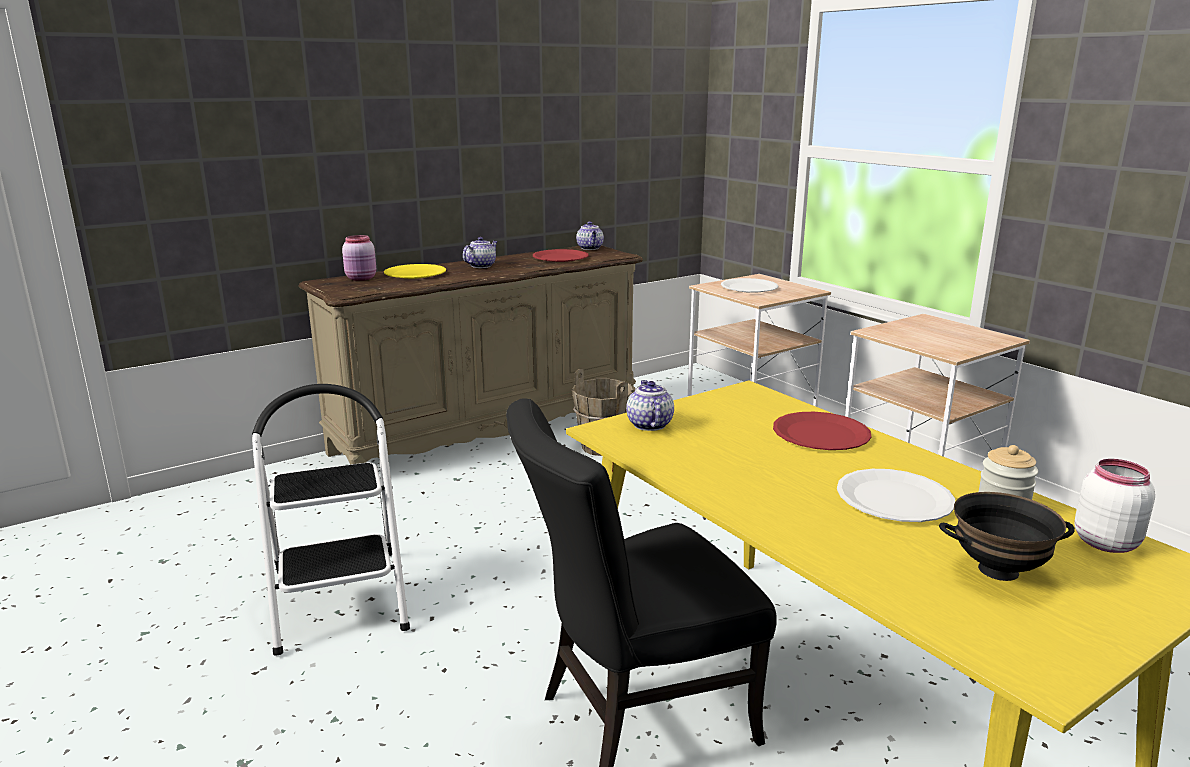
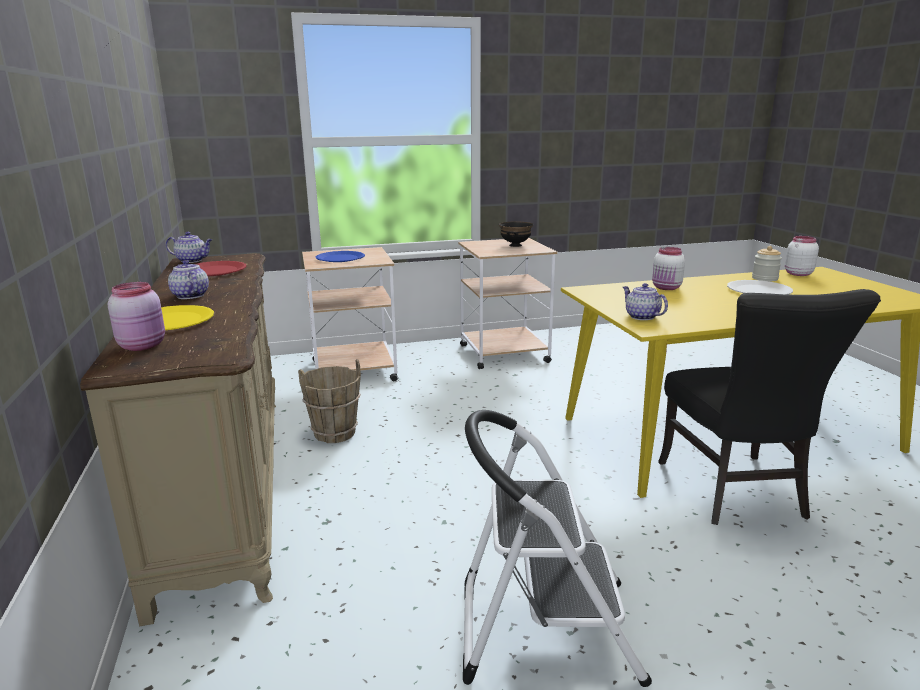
camera: 70 degrees left, 0 degrees up
teapot [626,380,674,431] -> teapot turned 45 degrees clockwise [623,283,668,320]
white plate [721,278,779,293] -> blue plate [316,251,365,262]
red plate [773,412,871,450] -> white jar [652,247,685,290]
black bowl [939,492,1075,581] -> black bowl moved to [499,221,533,247]

